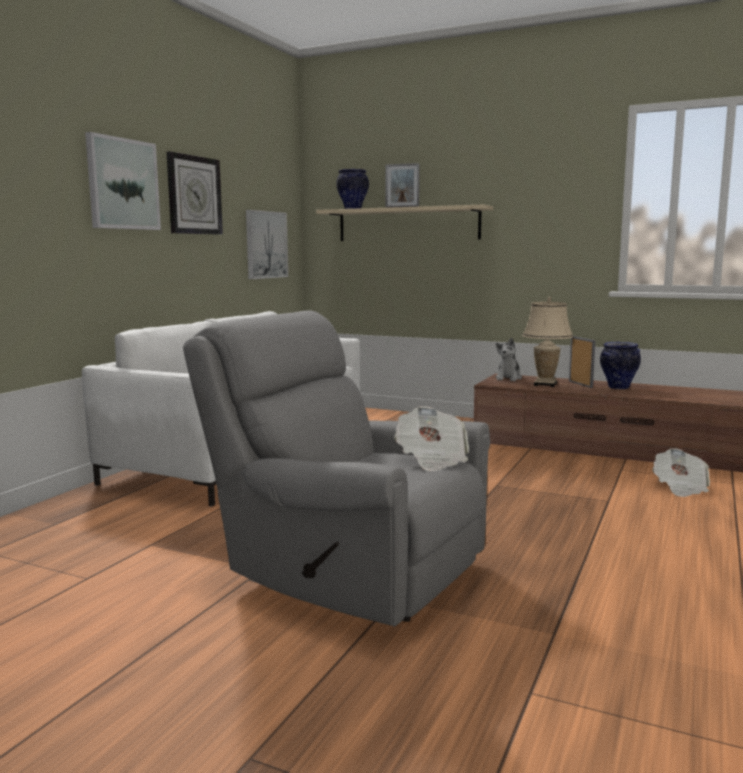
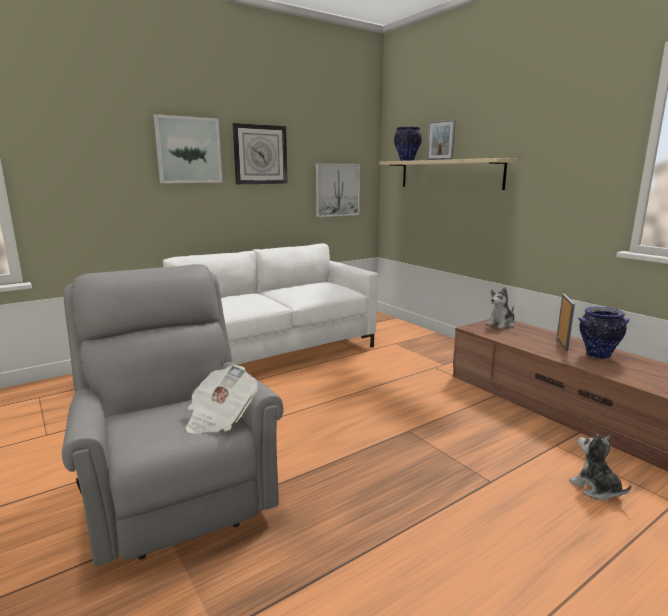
camera: 30 degrees right, 5 degrees up
beige table lamp [522,297,573,387] -> none
newspaper [652,448,710,497] -> plush toy [569,434,632,500]

